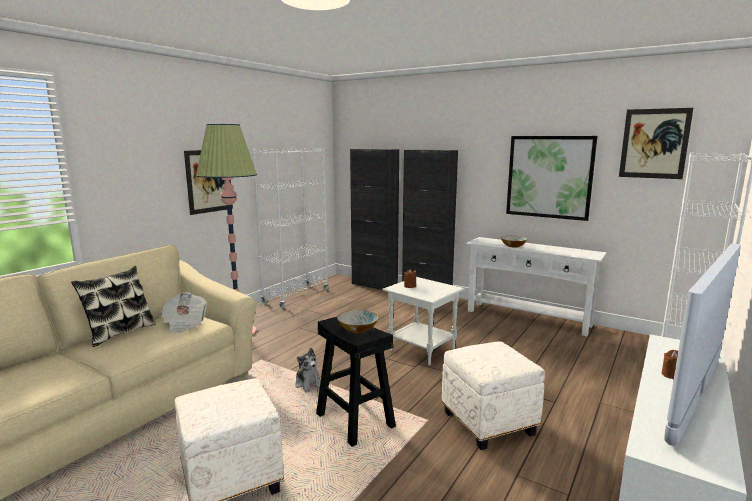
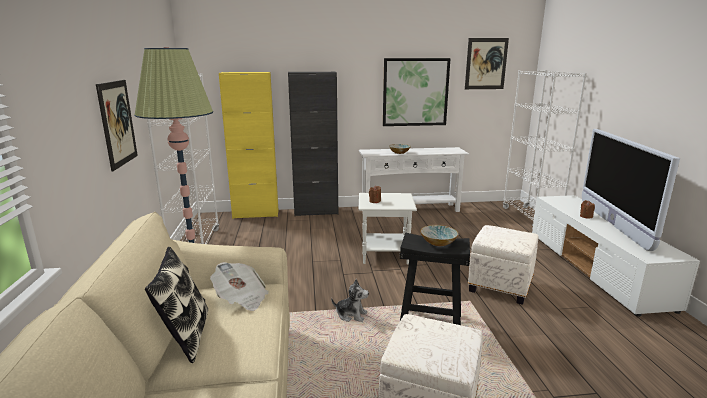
camera: 40 degrees left, 5 degrees up
black cabinet [350,149,399,290] -> yellow cabinet [219,72,278,219]

